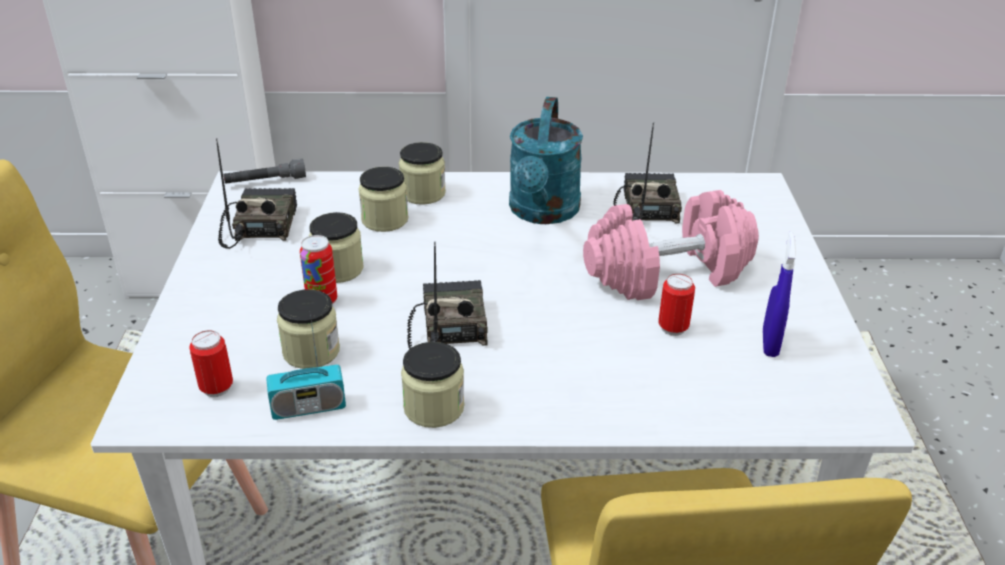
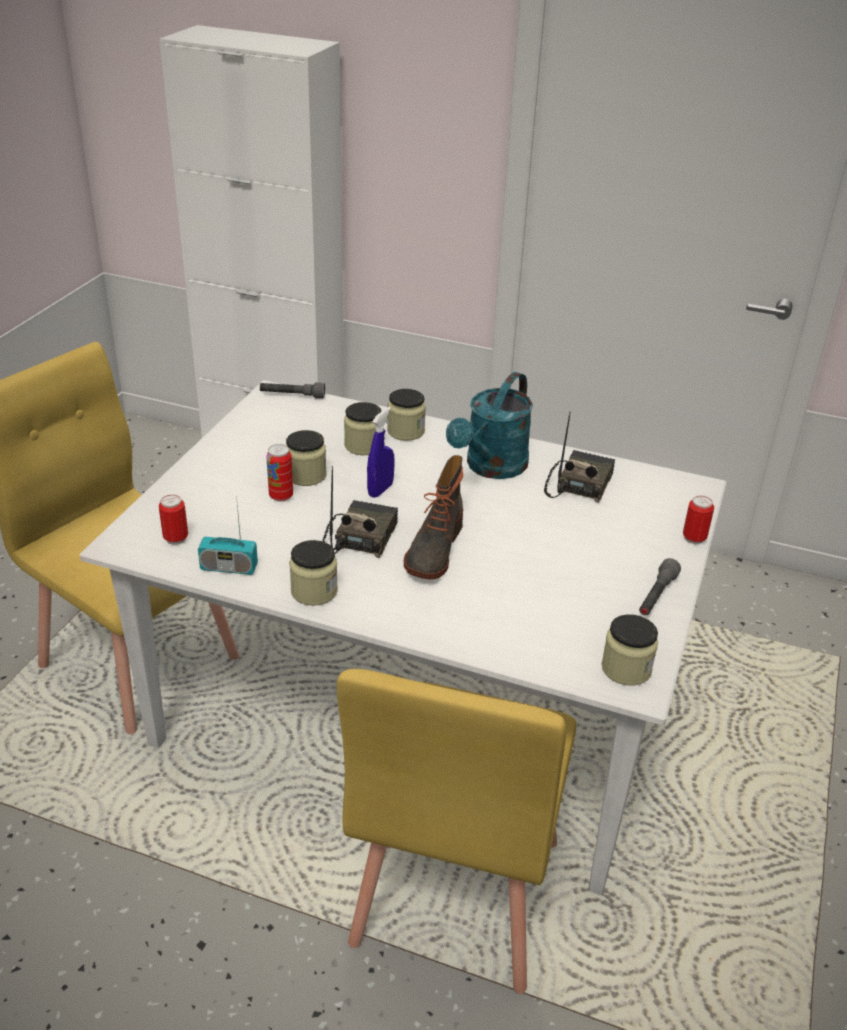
camera: 20 degrees right, 0 degrees up
radio [216,139,297,249] -> none
jar [277,289,340,369] -> jar moved to [601,614,658,685]
pink dumbbell [583,190,759,300] -> none
can [658,274,695,336] -> can moved to [683,496,714,545]
blue spray bottle [763,232,796,357] -> blue spray bottle moved to [367,407,394,498]
none -> boot [404,455,463,579]
none -> grey flashlight [639,558,681,615]

